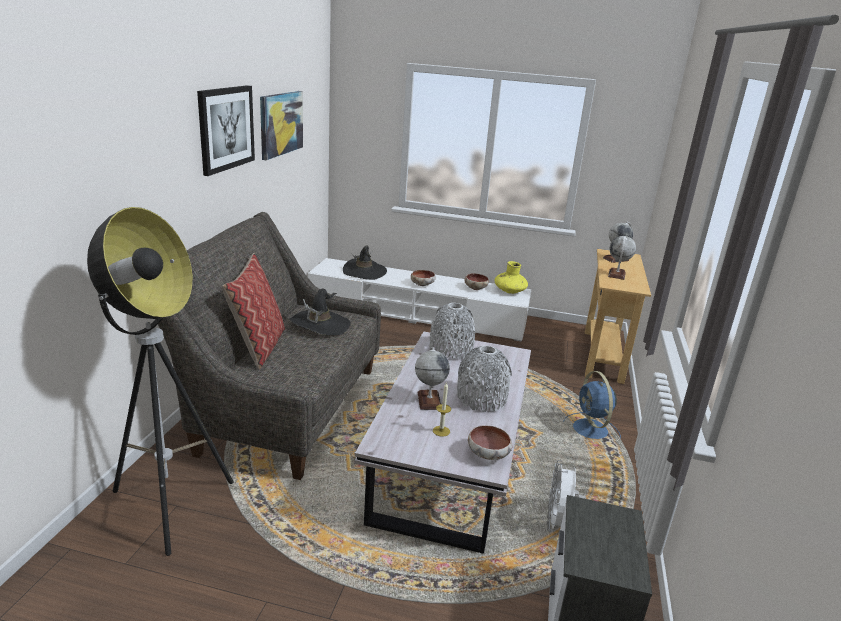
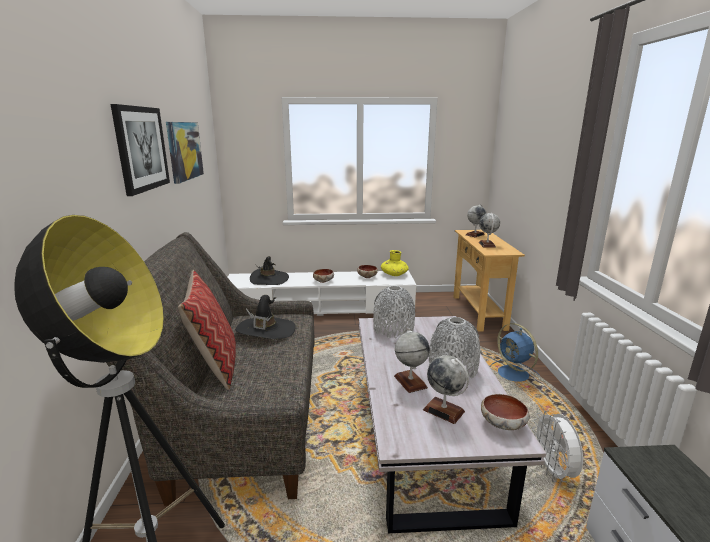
camera: 15 degrees left, 5 degrees down
candle [433,382,451,437] -> globe [423,355,469,424]

